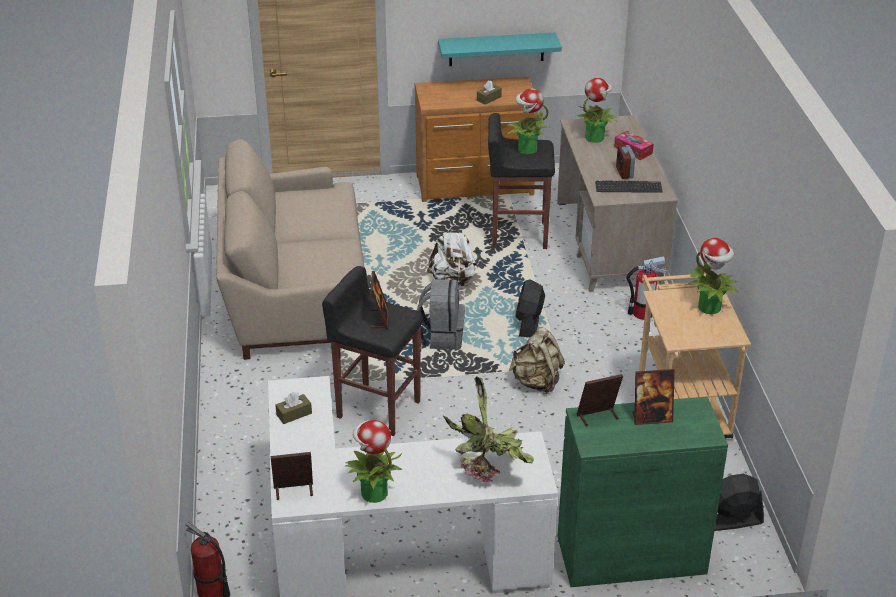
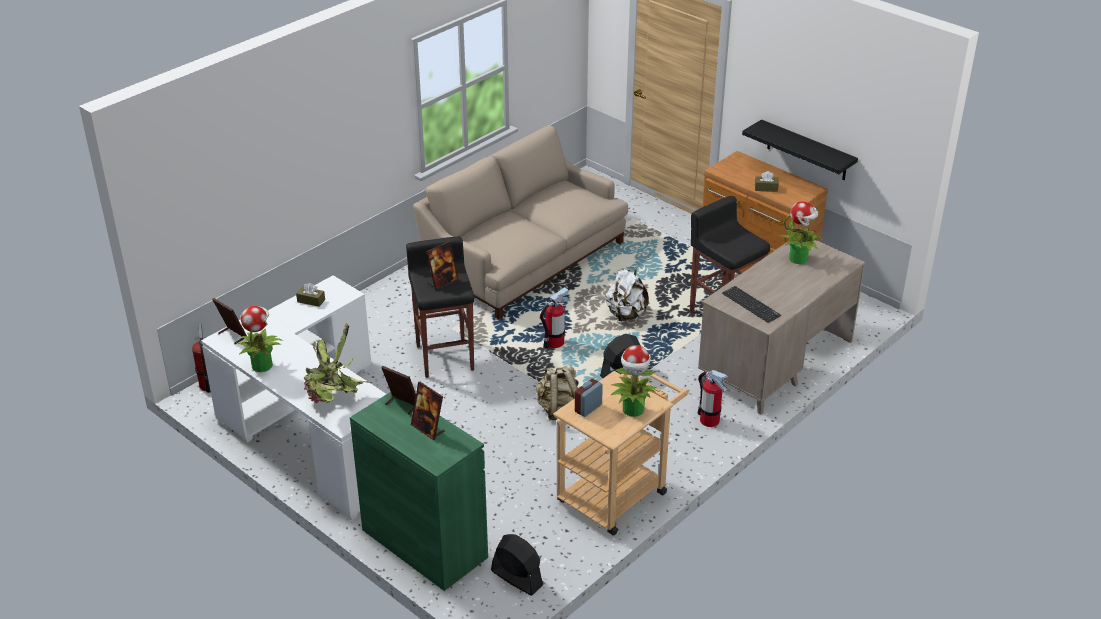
camera: 50 degrees right, 0 degrees up
grey backpack [417,279,465,350] -> fire extinguisher [540,287,570,349]
turquoise shelf [438,33,562,66] -> black shelf [742,119,858,180]
potted plant [507,88,549,154] -> none
tissue box [614,131,654,160] -> none
alarm clock [616,145,635,179] -> alarm clock moved to [575,379,603,417]

